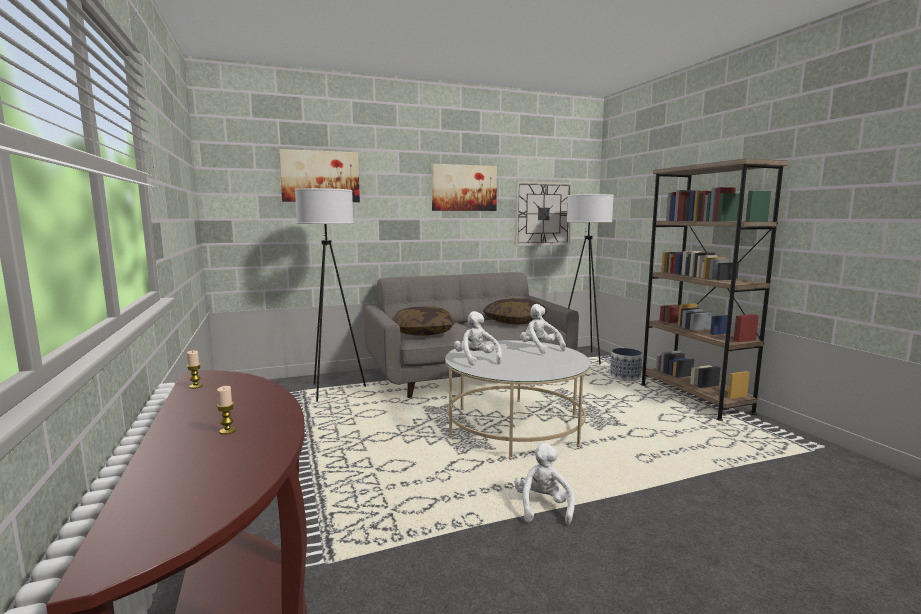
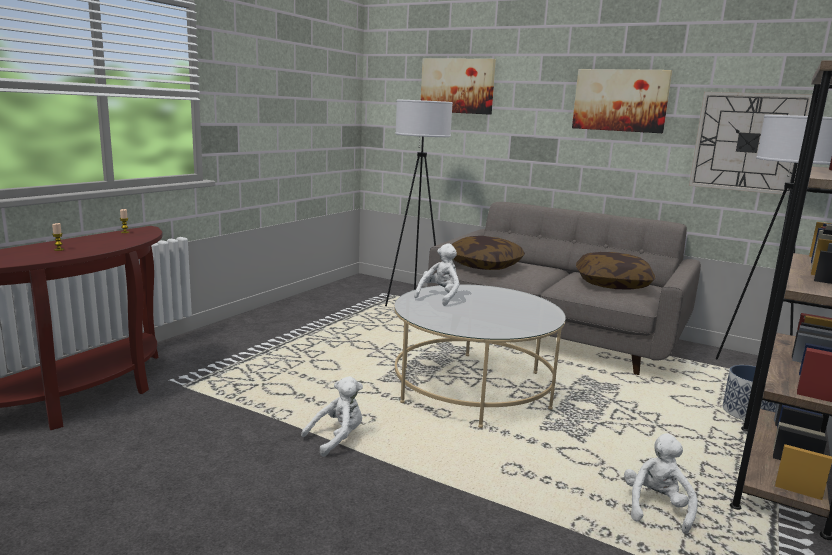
camera: 50 degrees right, 5 degrees up
white plush toy [520,304,566,354] -> white plush toy moved to [624,433,698,534]

